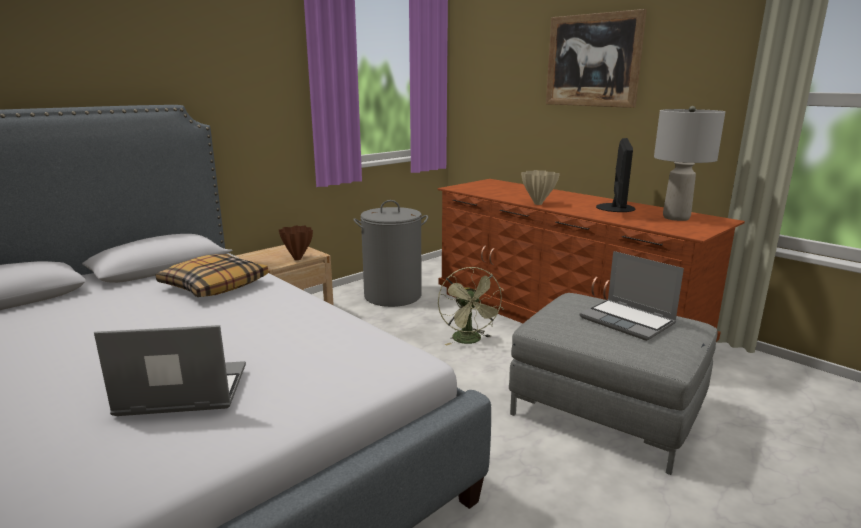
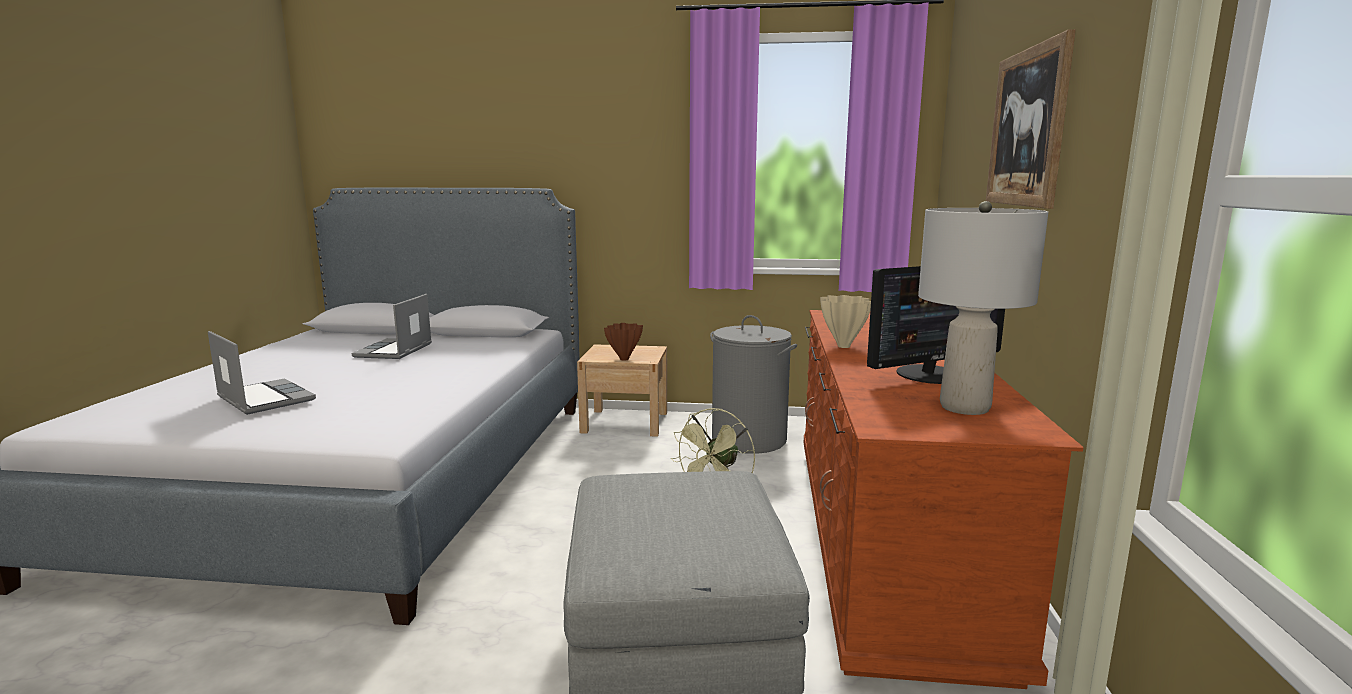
camera: 50 degrees right, 5 degrees down
pillow [156,254,268,297] -> none
laptop [580,251,684,341] -> laptop moved to [351,294,432,359]

